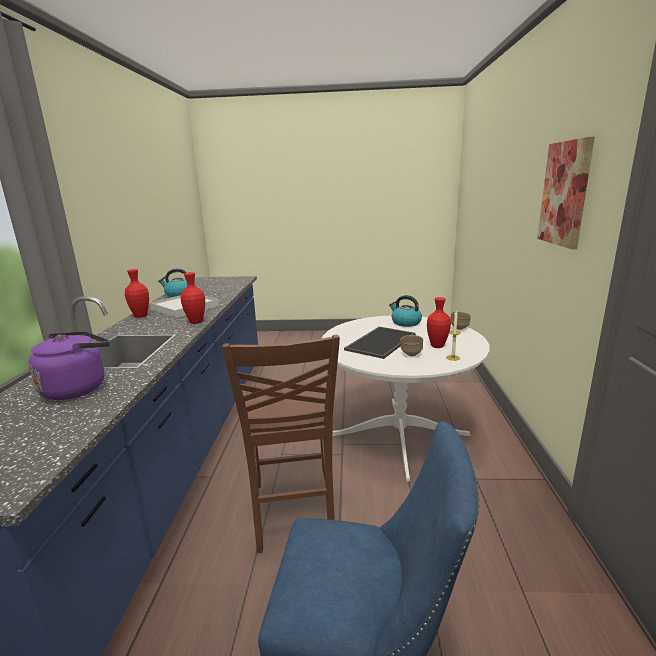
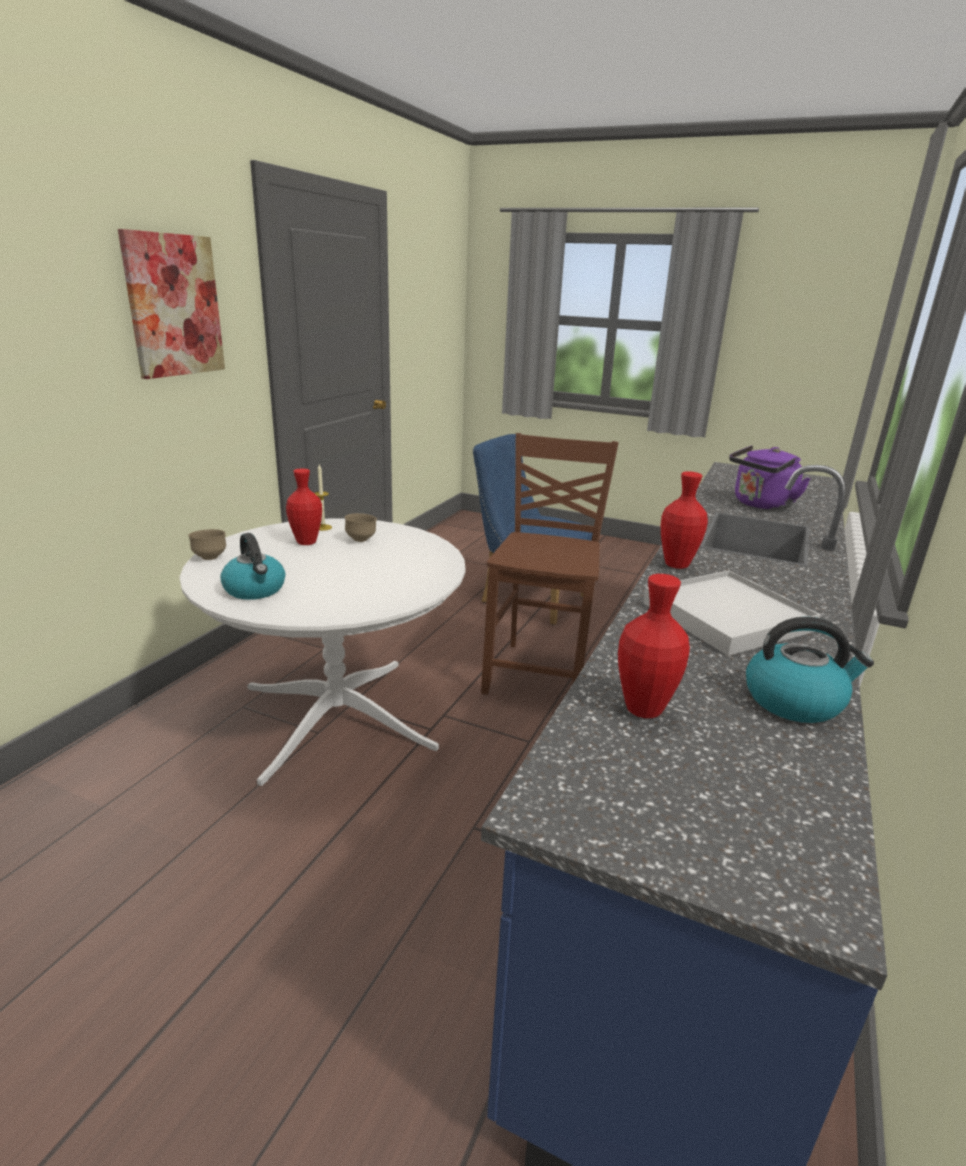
camera: 160 degrees left, 5 degrees up
red vase [125,269,149,318] -> red vase moved to [618,574,690,718]
tray [344,327,415,359] -> none

